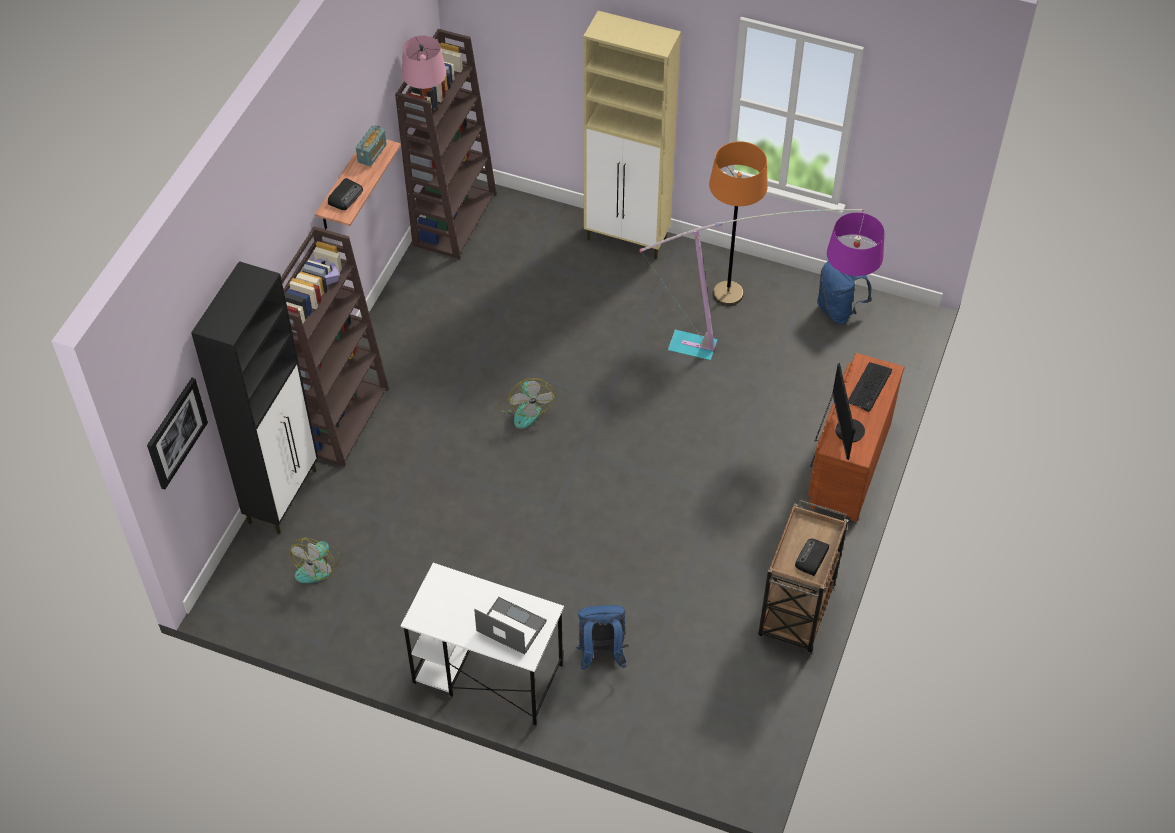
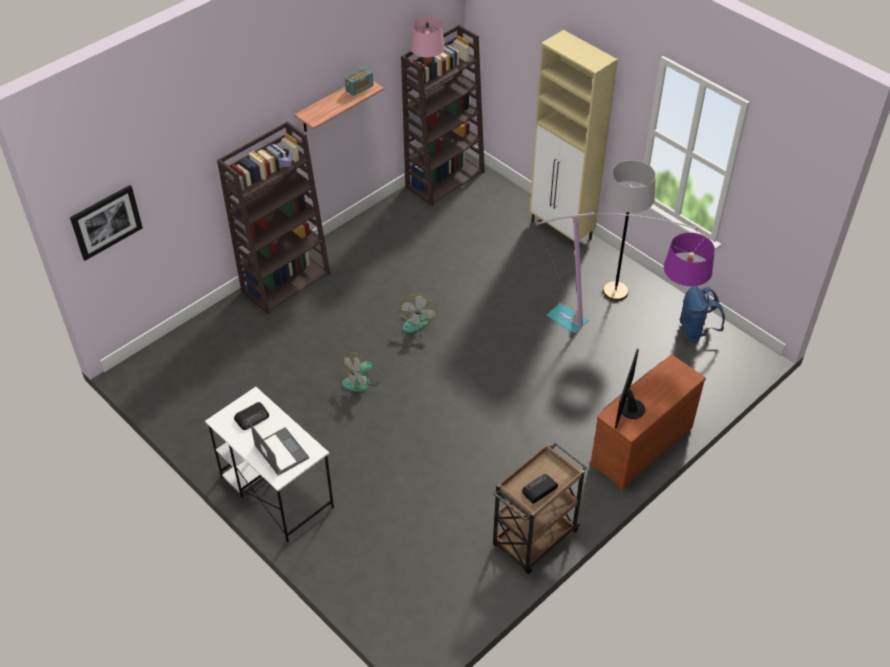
camera: 25 degrees right, 5 degrees down
black cabinet [191,261,318,534] -> none
fan [290,538,340,583] -> fan moved to [342,352,382,392]
radio [328,178,363,210] -> radio moved to [234,402,269,430]
blue backpack [575,605,628,670] -> none
orange floor lamp [709,141,768,306] -> grey floor lamp [603,160,656,301]
keyboard [848,362,892,412] -> none

